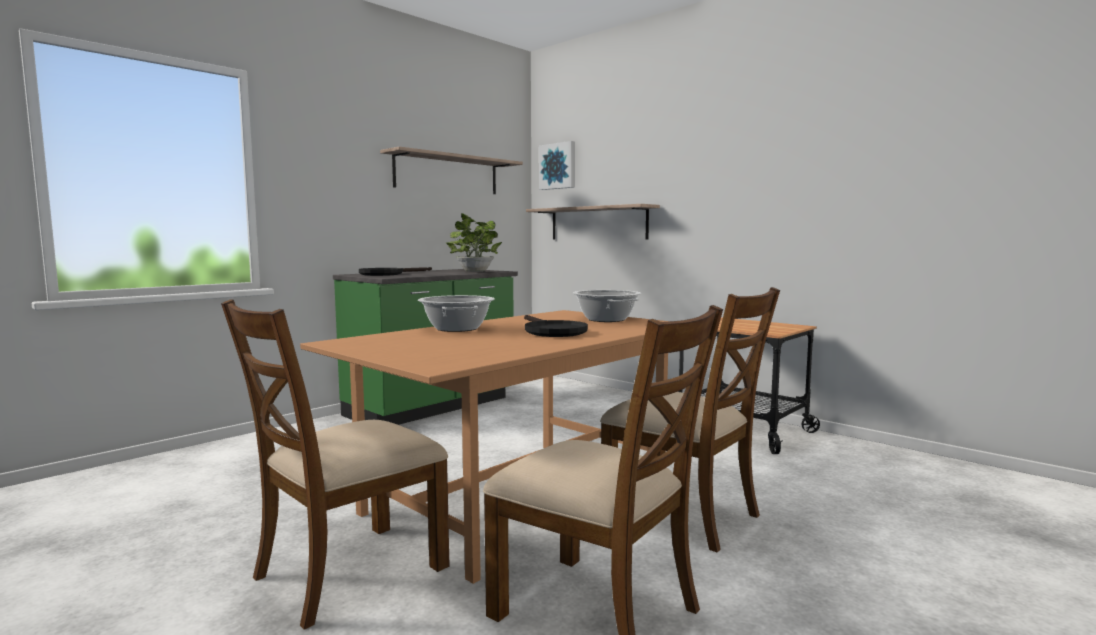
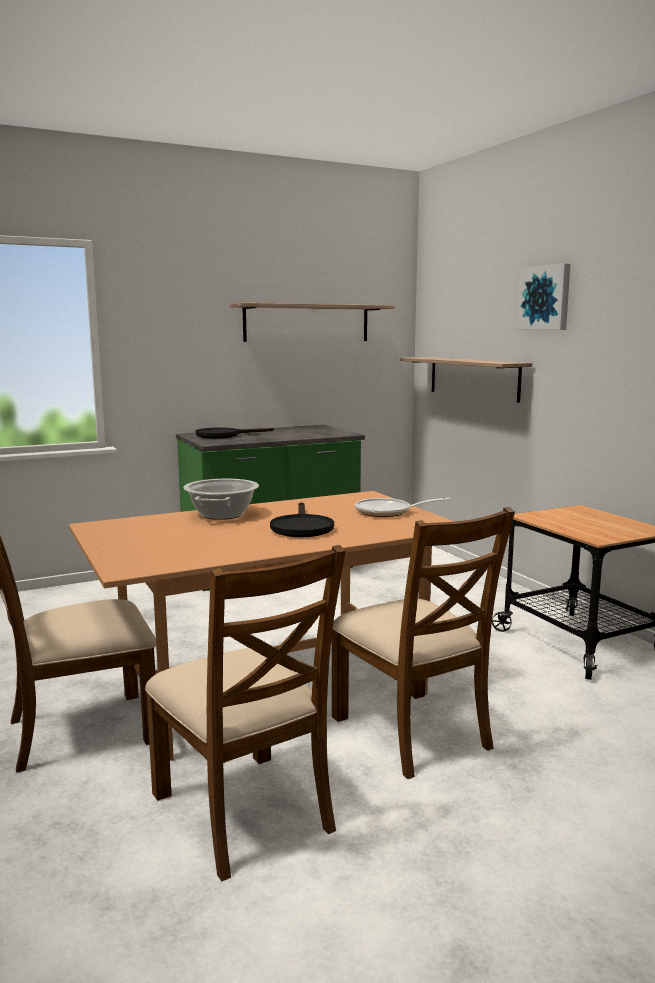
camera: 20 degrees right, 5 degrees up
potted plant [446,213,502,272] -> none
picture [539,141,575,190] -> picture moved to [517,263,571,330]
cooking pot [573,290,641,322] -> frying pan [355,498,450,517]

